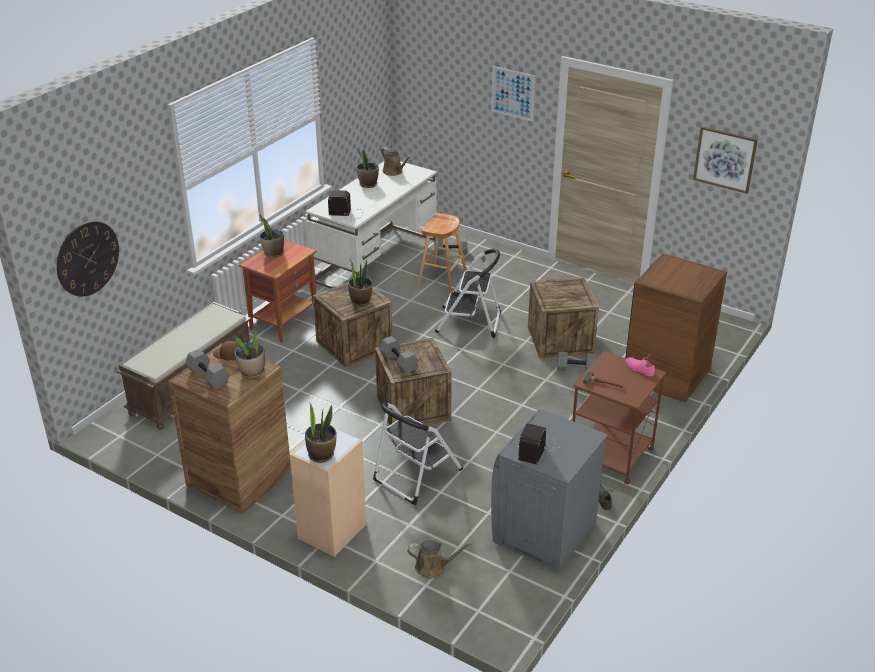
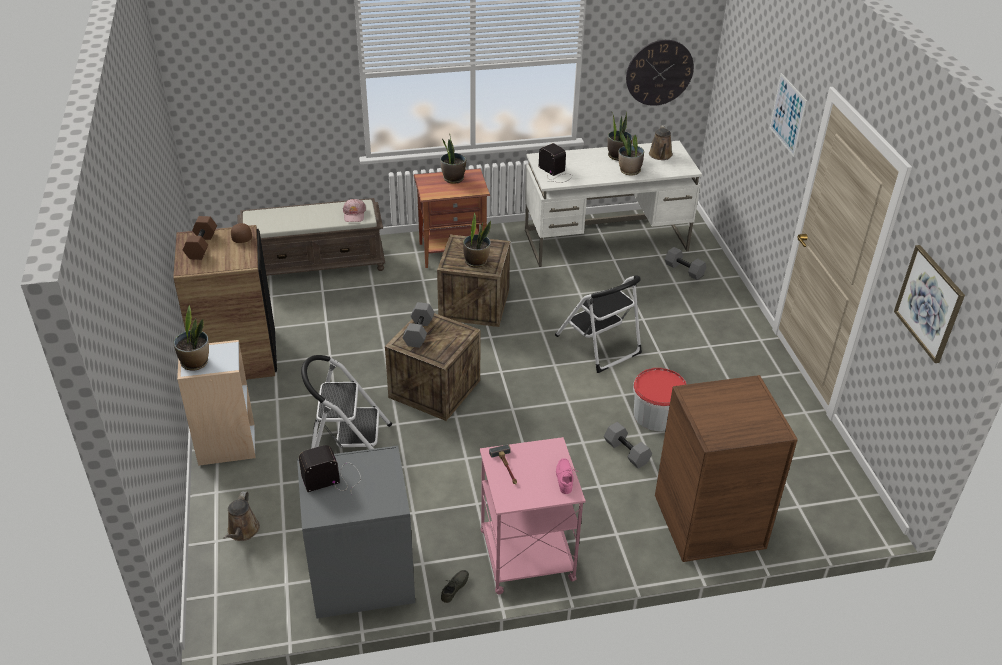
camera: 45 degrees right, 5 degrees up
wall clock [57,221,119,297] -> wall clock moved to [626,40,694,106]
grey dumbbell [185,349,230,390] -> brown dumbbell [183,216,217,260]
potted plant [235,333,265,378] -> potted plant moved to [618,131,644,175]
brown watering can [407,540,473,579] -> brown watering can turned 45 degrees clockwise [223,491,260,541]
brown stool [417,213,467,293] -> none
crate [528,277,599,358] -> bucket [633,368,687,431]
brown cart [572,351,666,485] -> pink cart [480,437,586,594]
none -> pink cap [343,199,366,222]

